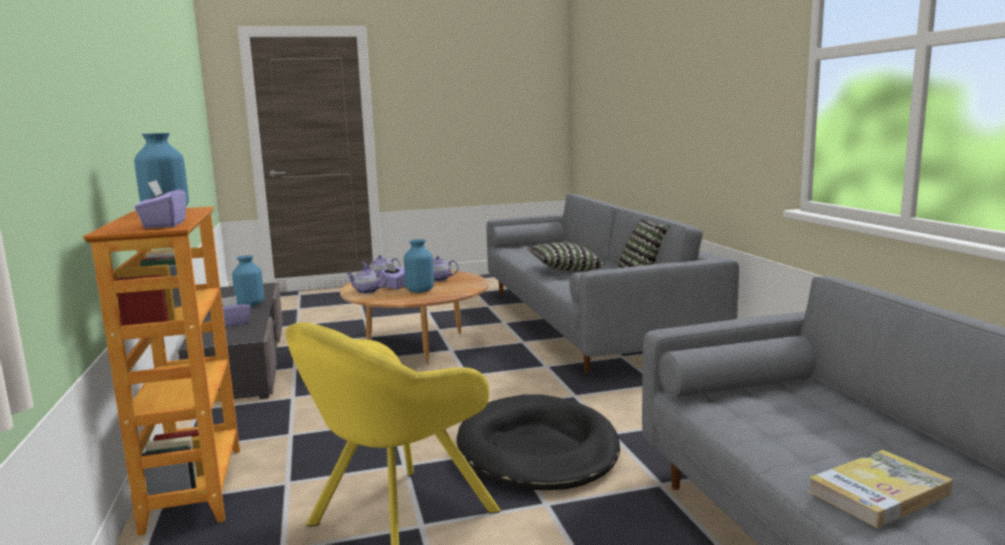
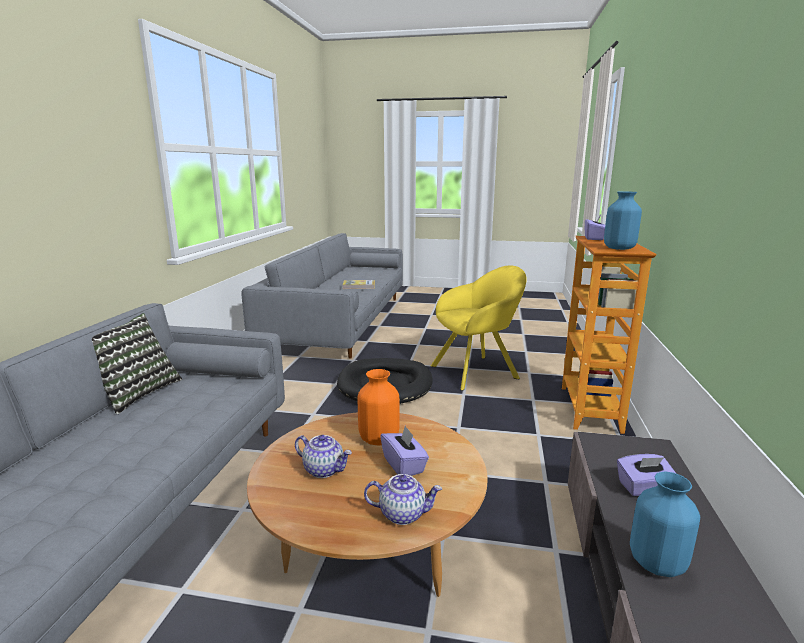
camera: 155 degrees left, 5 degrees up
teapot [346,267,387,294] -> none
blue vase [404,239,434,293] -> orange vase [358,369,400,446]
pillow [527,242,605,271] -> none

